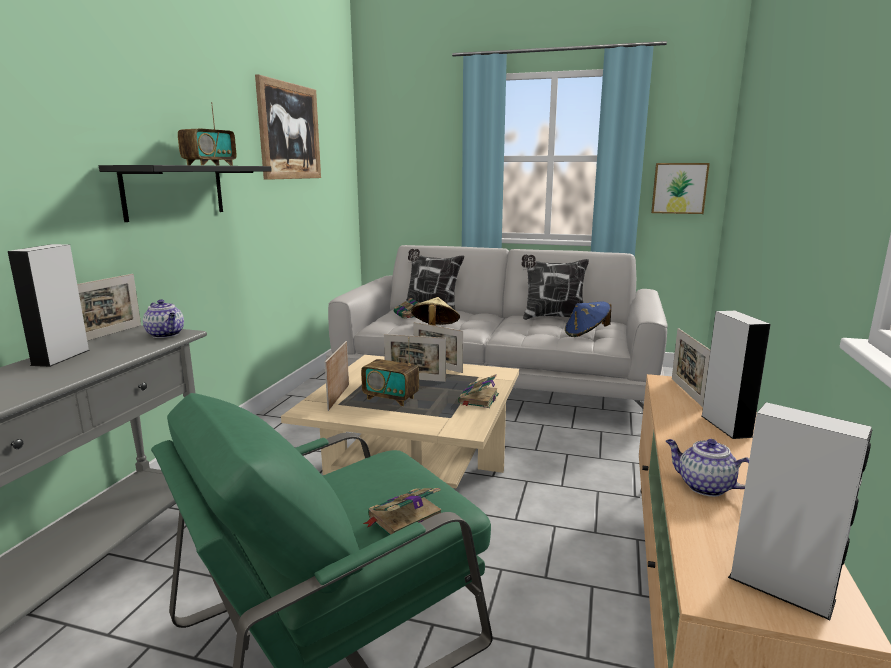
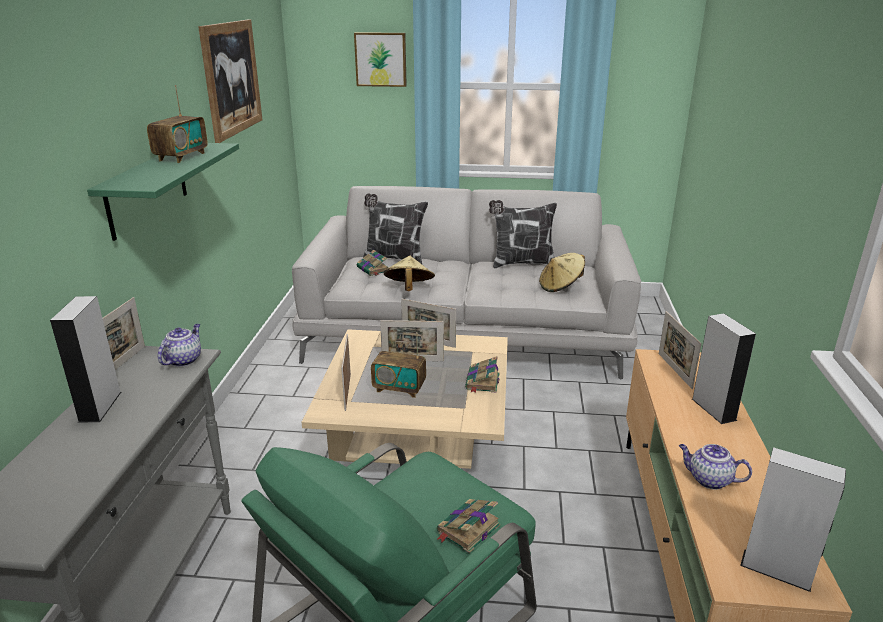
camera: 10 degrees left, 10 degrees up
black shelf [99,165,272,222] -> green shelf [87,143,239,241]
teapot [143,300,184,338] -> teapot turned 105 degrees counterclockwise [158,324,201,367]
blue hat [565,301,611,337] -> beige hat [539,253,585,292]
picture [651,163,710,214] -> picture moved to [354,32,407,87]

